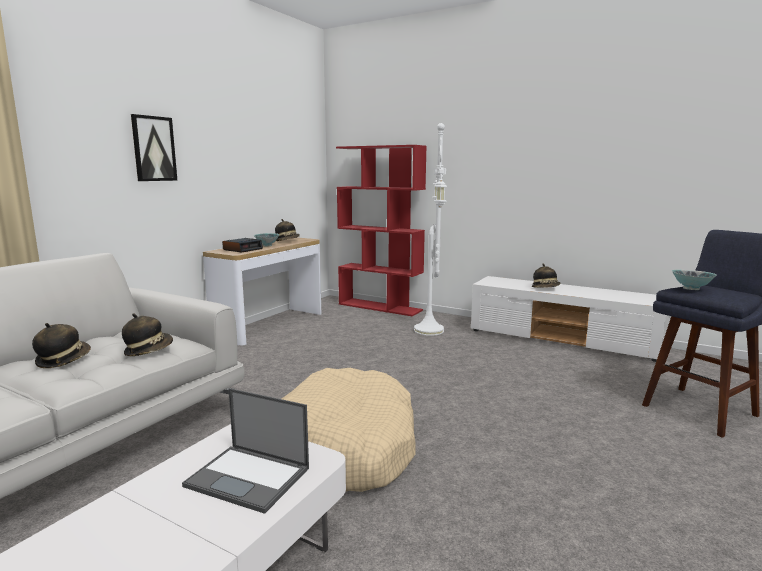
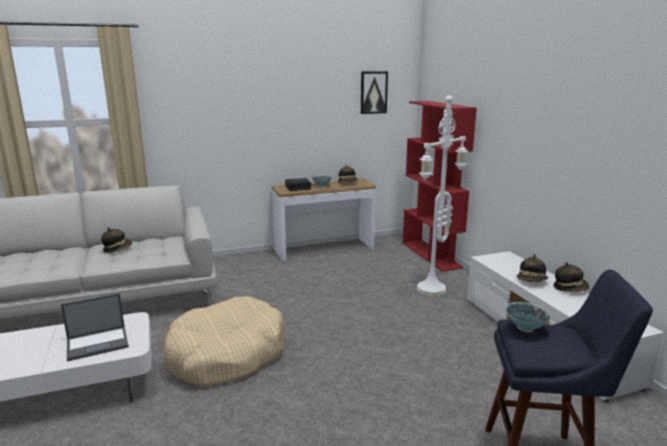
camera: 40 degrees right, 5 degrees up
hat [122,313,173,356] -> hat moved to [554,262,589,292]
picture [131,114,177,181] -> picture moved to [361,71,388,114]
laptop [182,388,309,514] -> laptop turned 90 degrees counterclockwise [61,293,129,361]

